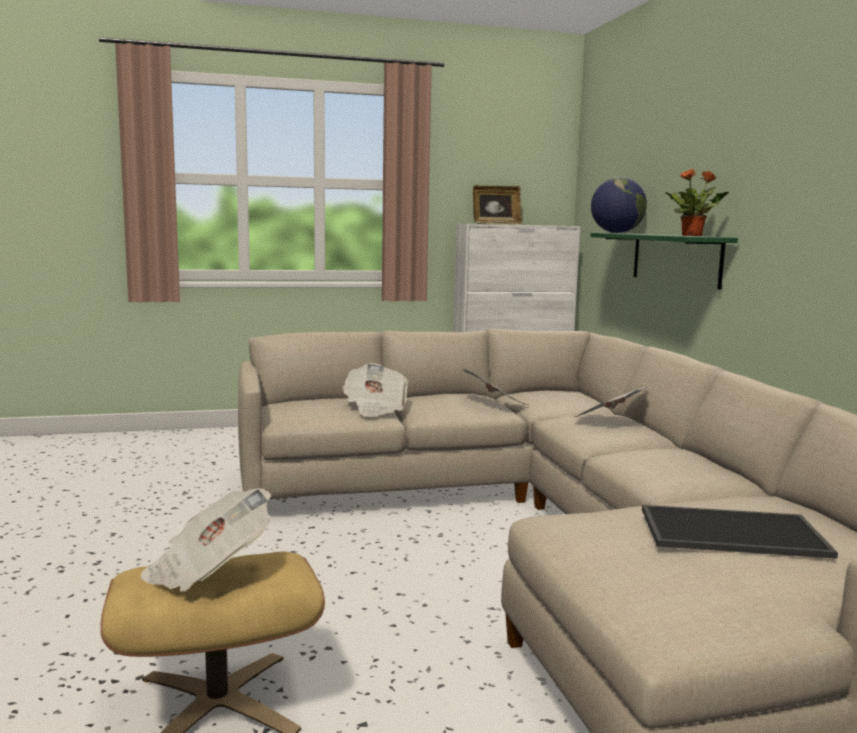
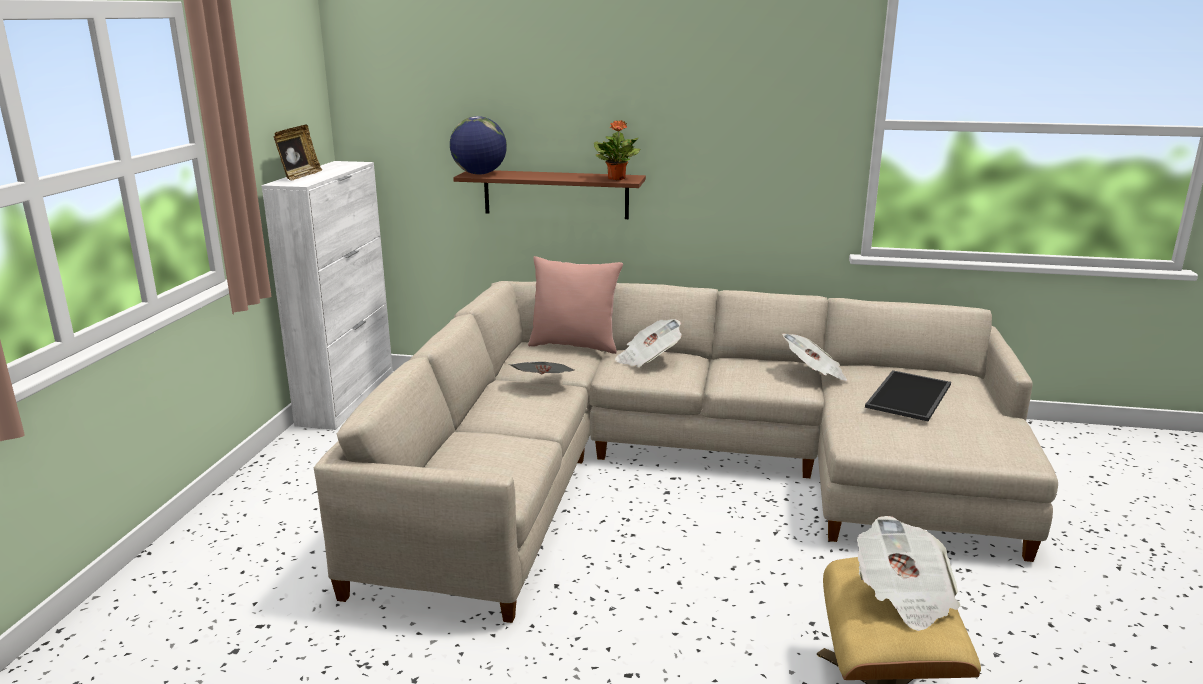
camera: 65 degrees left, 10 degrees up
newspaper [342,363,408,417] -> newspaper moved to [783,333,848,381]
green shelf [591,233,738,290] -> brown shelf [453,170,646,219]
none -> pink pillow [528,256,623,354]

